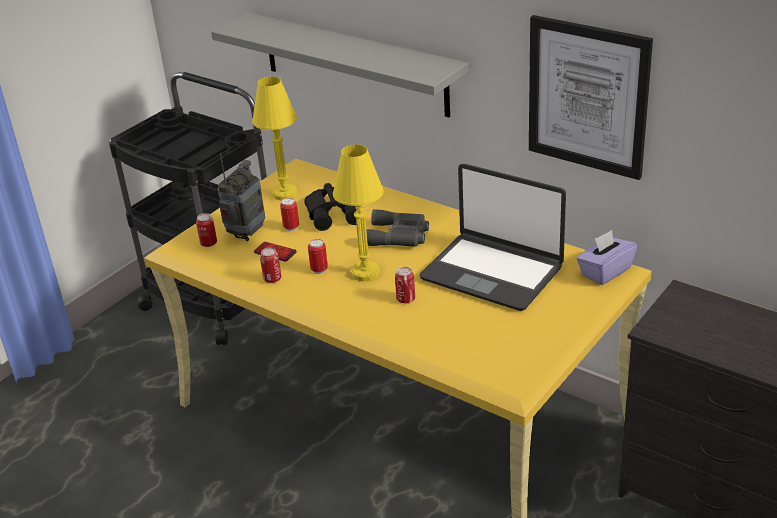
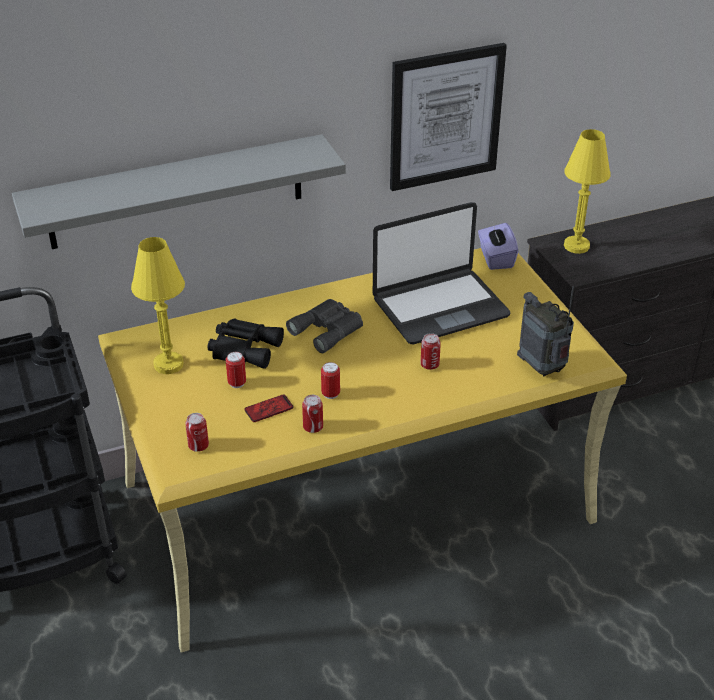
camera: 60 degrees left, 5 degrees up
radio [218,153,265,241] -> radio moved to [517,286,574,376]
yellow table lamp [333,144,384,281] -> yellow table lamp moved to [564,129,610,254]

